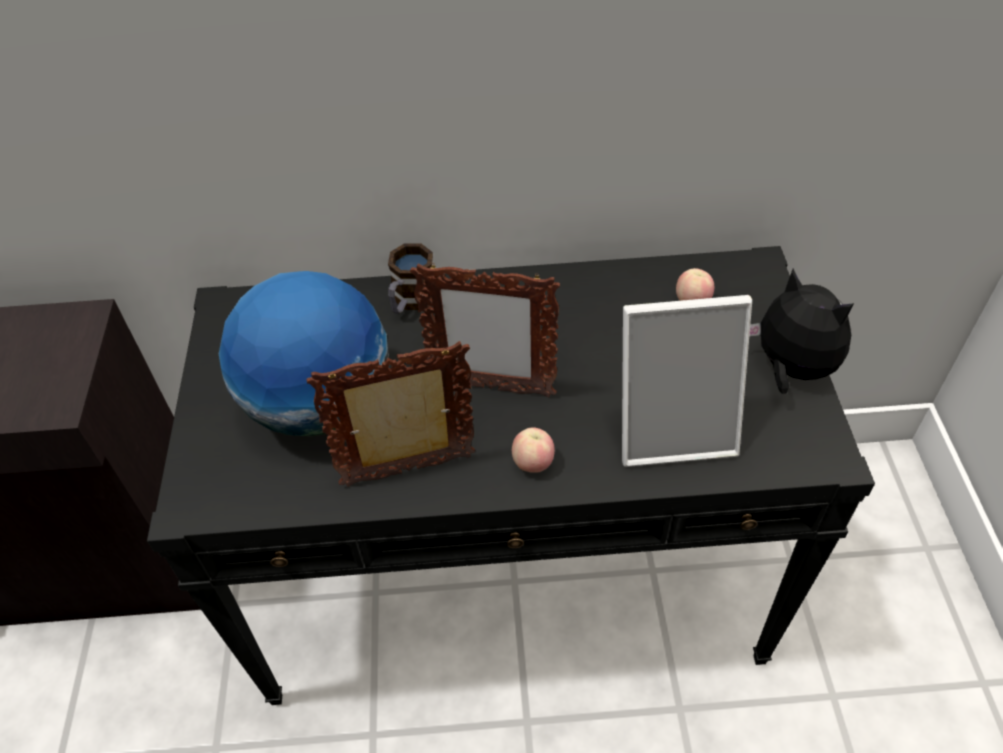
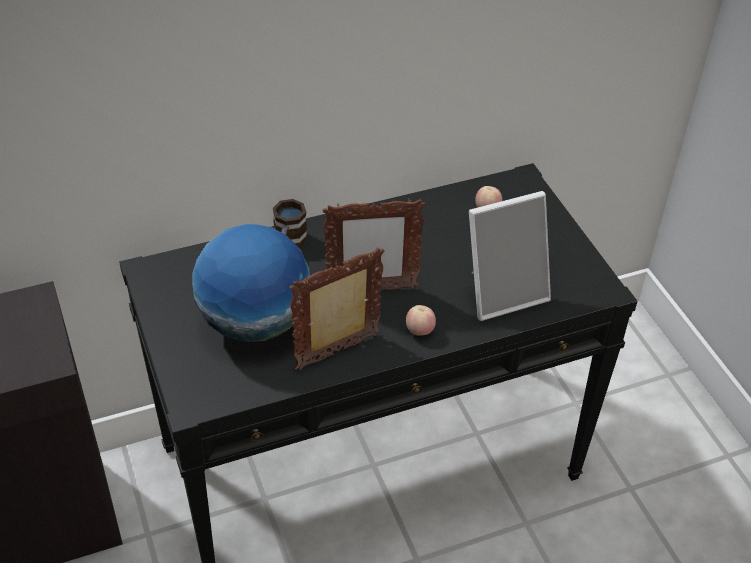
camera: 20 degrees left, 5 degrees down
plush toy [749,269,854,394] -> none

